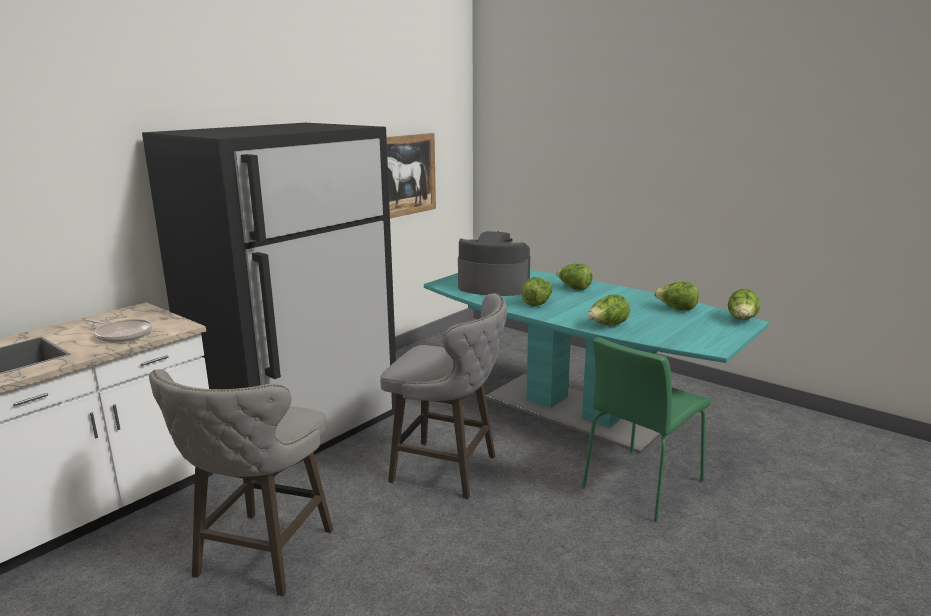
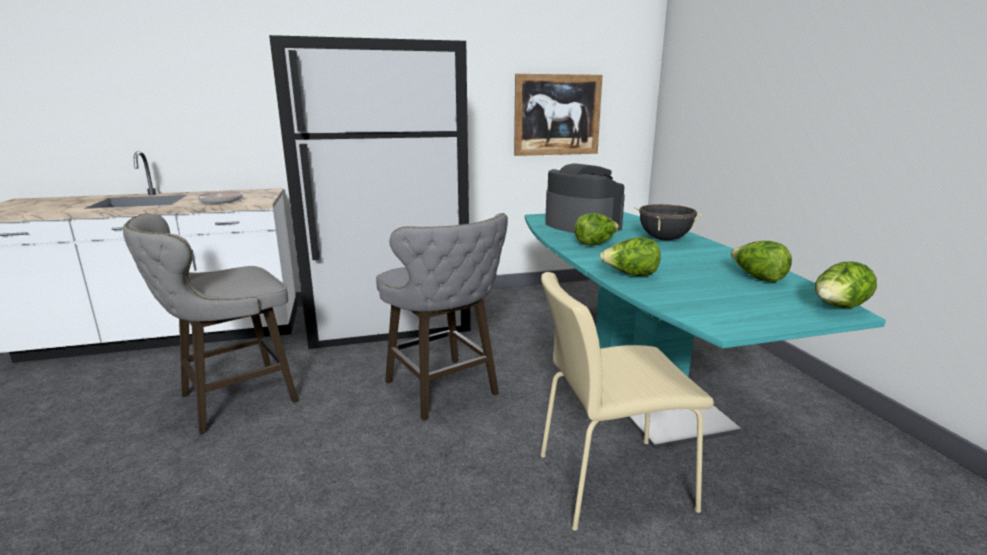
camera: 35 degrees right, 0 degrees up
lettuce [556,263,593,290] -> black cooking pot [634,204,704,241]
green chair [582,337,711,522] -> beige chair [540,272,714,531]

